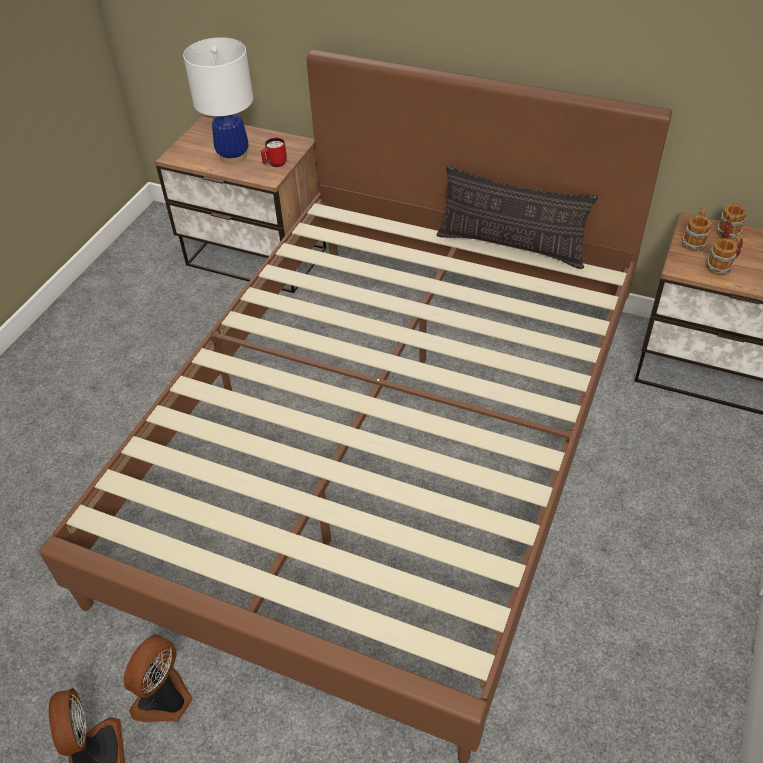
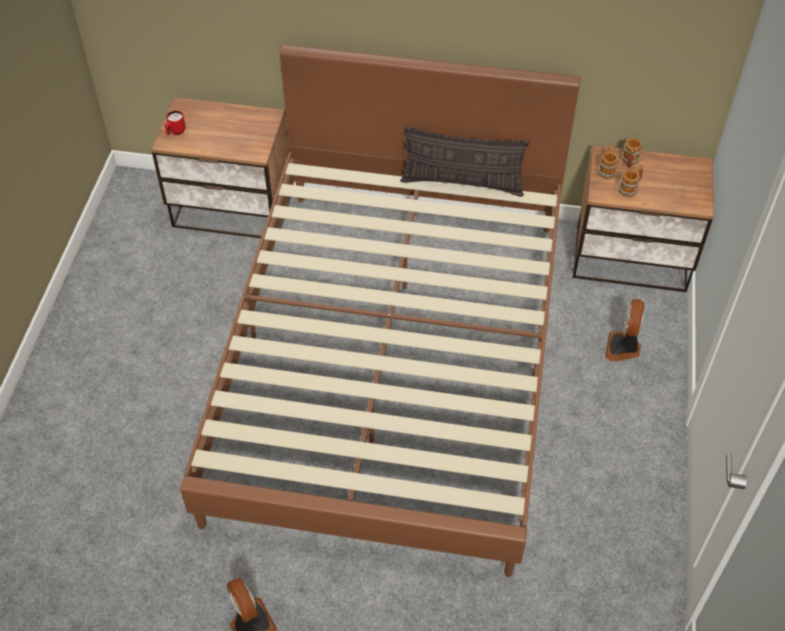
camera: 15 degrees left, 5 degrees up
fan [123,635,193,722] -> fan moved to [605,299,644,361]
white table lamp [183,37,253,164] -> none
red mug [261,138,287,167] -> red mug moved to [165,110,186,135]

